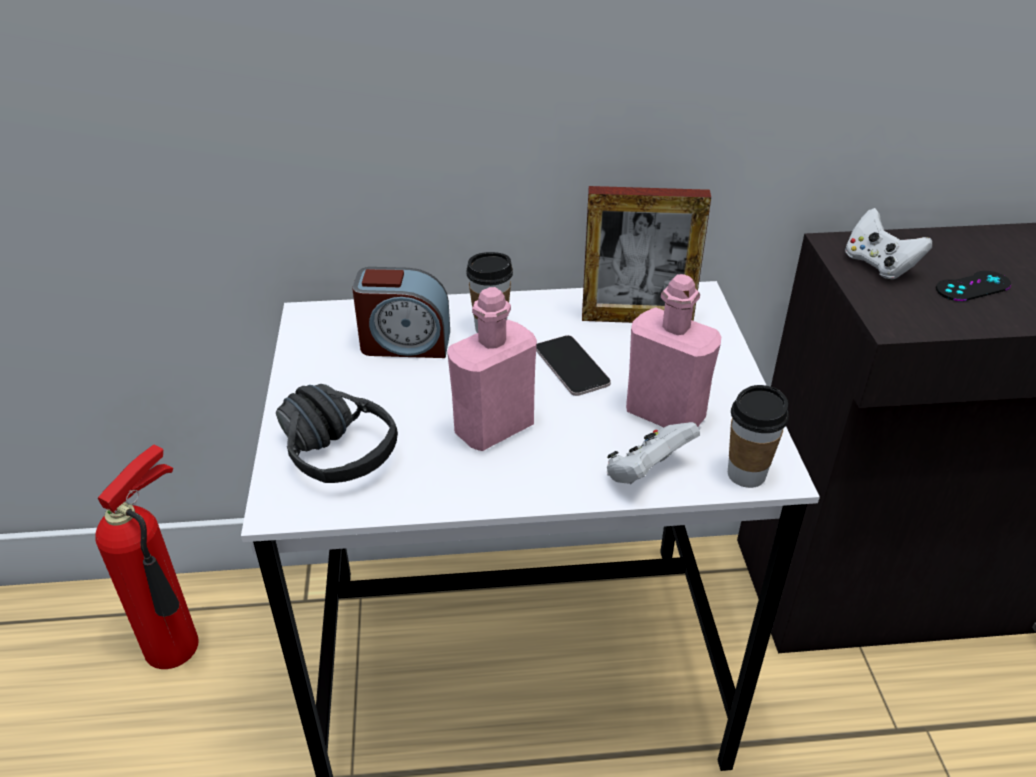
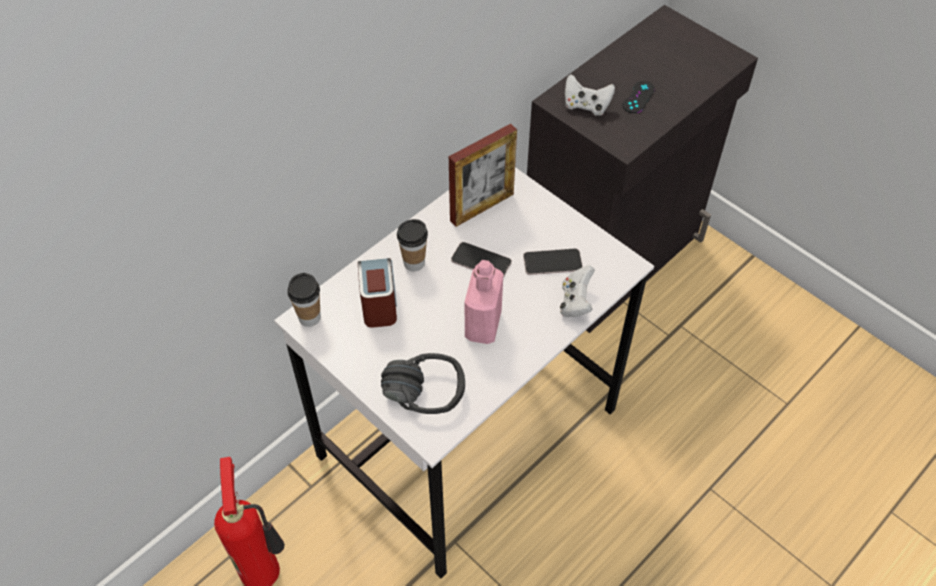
camera: 40 degrees left, 15 degrees up
alarm clock [352,267,450,358] -> alarm clock turned 60 degrees counterclockwise [358,258,397,328]
pink bottle [626,274,722,427] -> phone [523,248,583,275]
cup [728,385,789,488] -> cup moved to [288,273,321,327]

